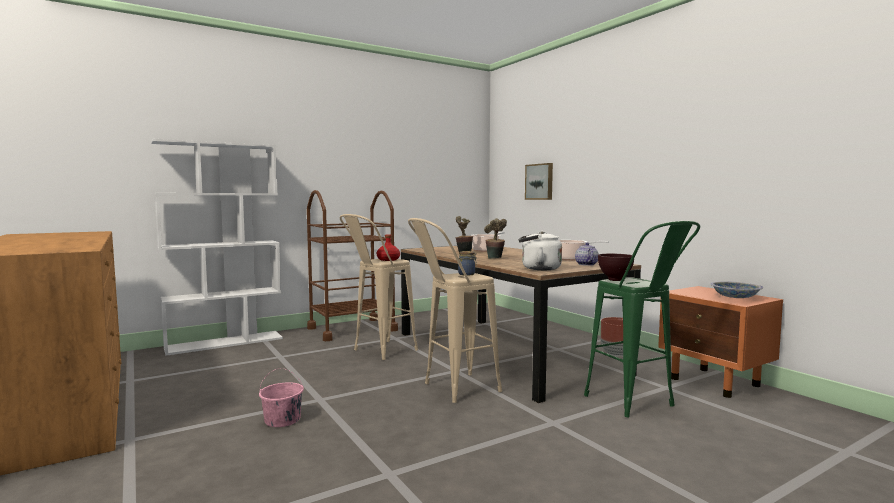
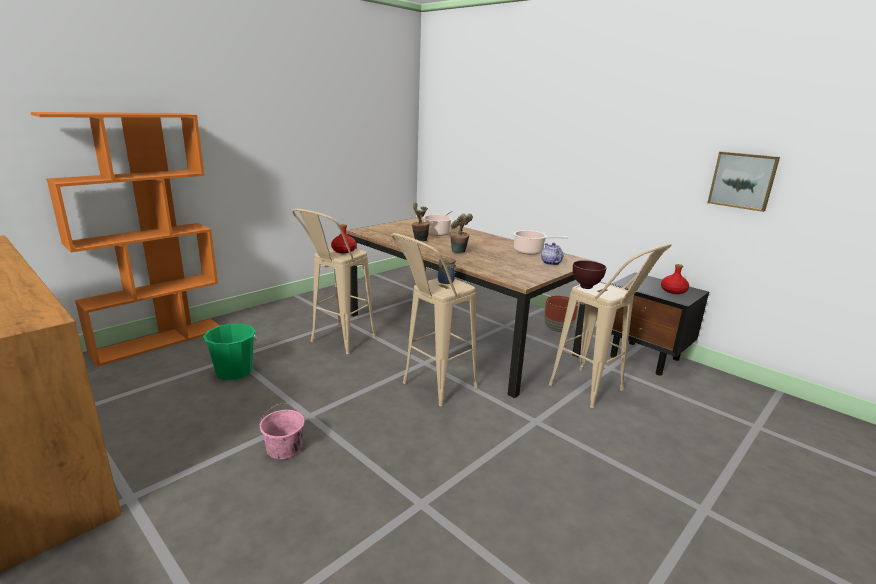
camera: 15 degrees left, 15 degrees up
white bookcase [151,139,283,356] -> orange bookcase [31,112,220,367]
brown cart [307,190,398,341] -> none
white kettle [519,231,562,270] -> none
picture [525,163,553,200] -> picture moved to [707,151,780,212]
green stool [584,221,700,418] -> beige stool [549,244,672,408]
orange nightstand [658,286,783,398] -> black nightstand [610,272,709,376]
bowl [710,281,763,298] -> red bottle [661,264,689,294]
none -> green bucket [203,324,257,380]

